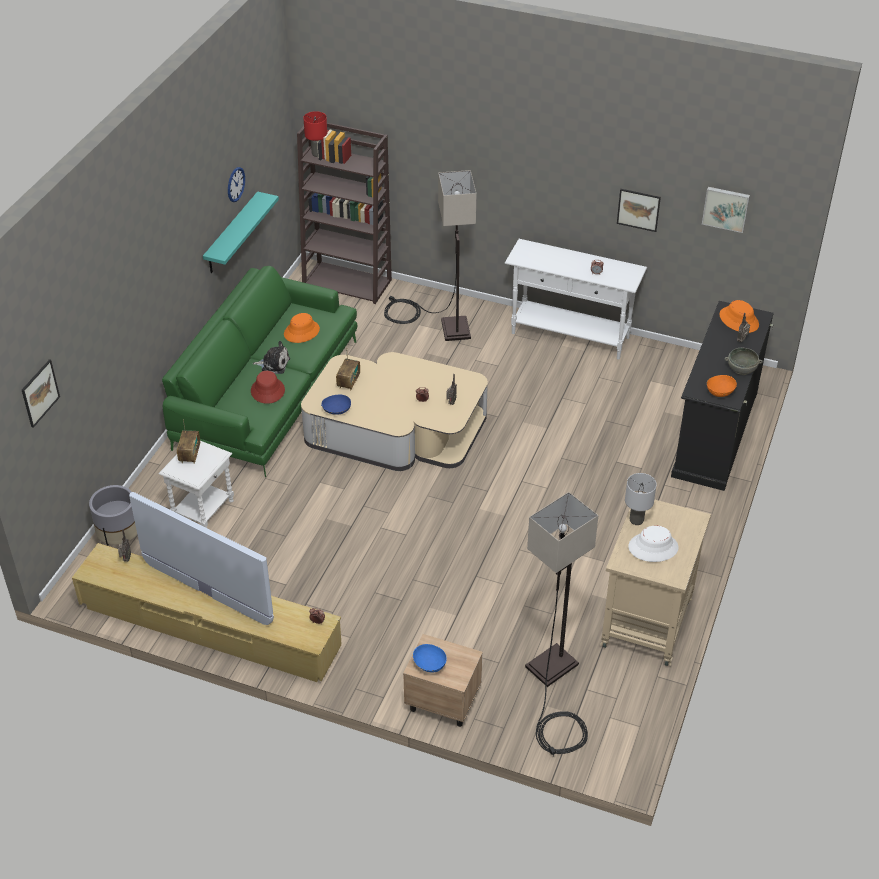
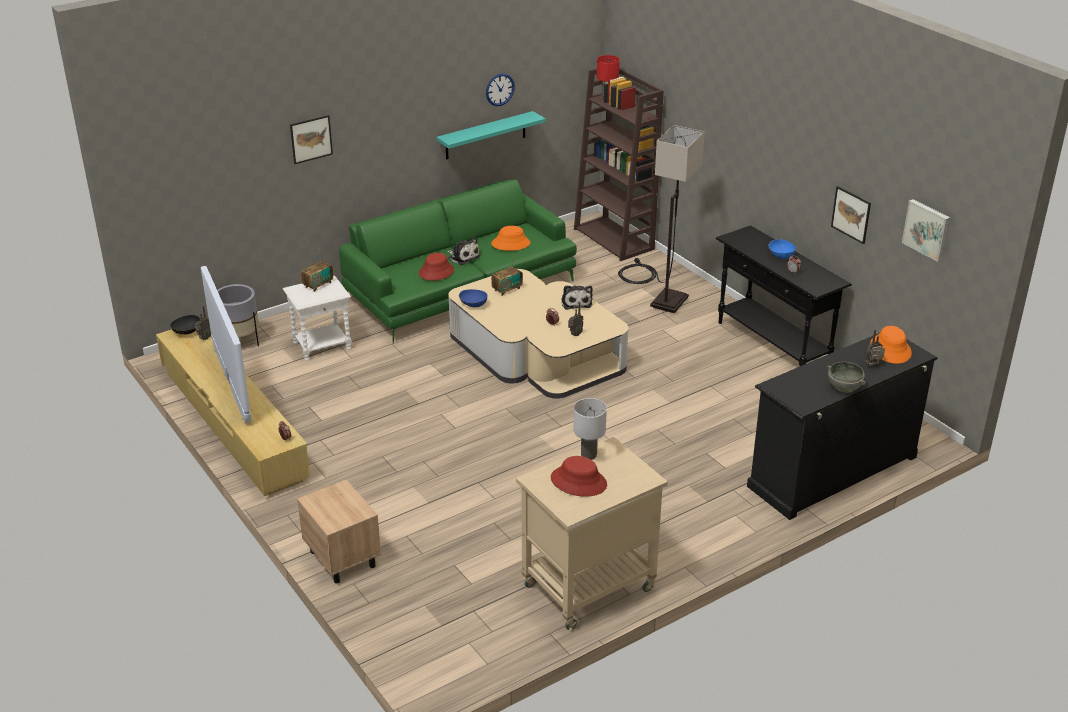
camera: 35 degrees right, 10 degrees down
picture [22,359,60,428] -> picture moved to [290,115,333,164]
blue bowl [413,644,446,672] -> blue bowl moved to [769,239,796,259]
white console table [505,239,647,359] -> black console table [716,225,852,366]
floor lamp [525,492,598,756] -> none
white hat [628,526,679,562] -> red hat [551,456,607,497]
orange bowl [707,375,737,397] -> none
none -> black bowl [170,315,201,335]
none -> plush toy [561,285,593,310]

